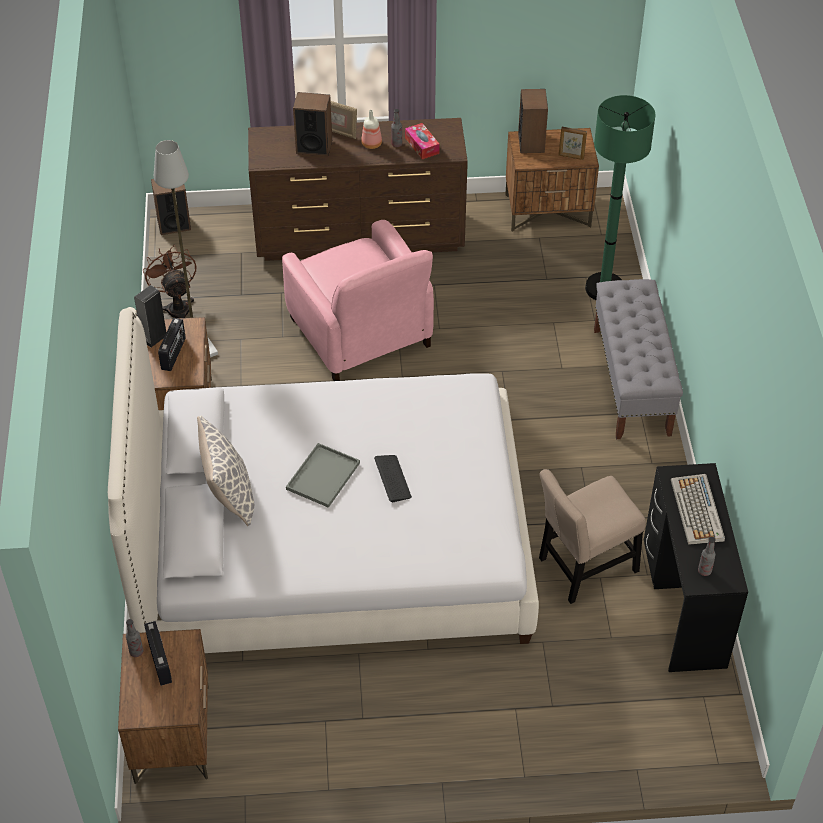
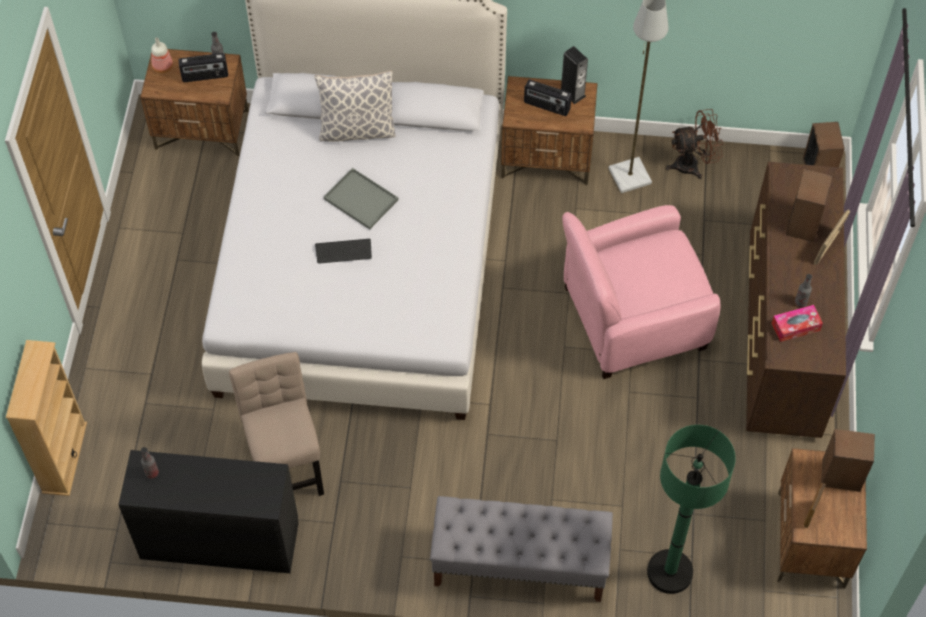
camera: 100 degrees right, 10 degrees up
bottle [361,110,382,149] -> bottle moved to [151,37,173,73]
keyboard [671,474,725,545] -> none
none -> beige bookcase [6,340,87,496]

